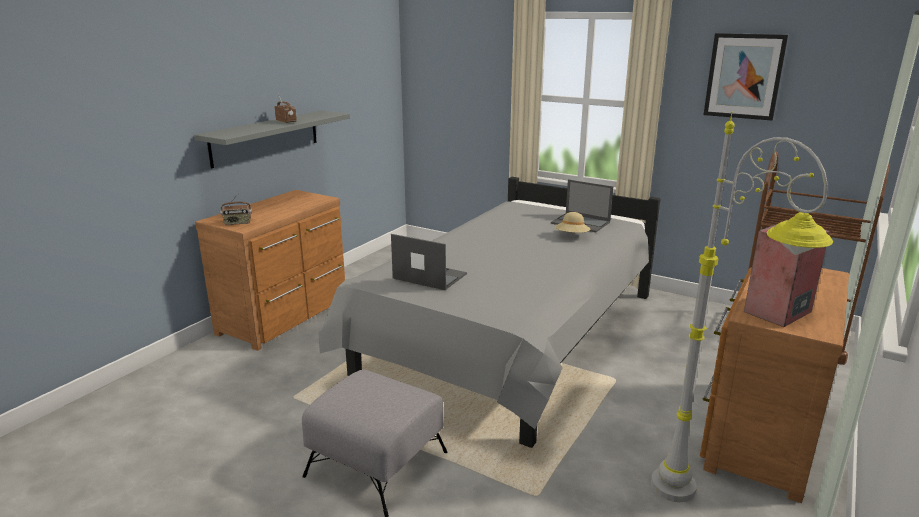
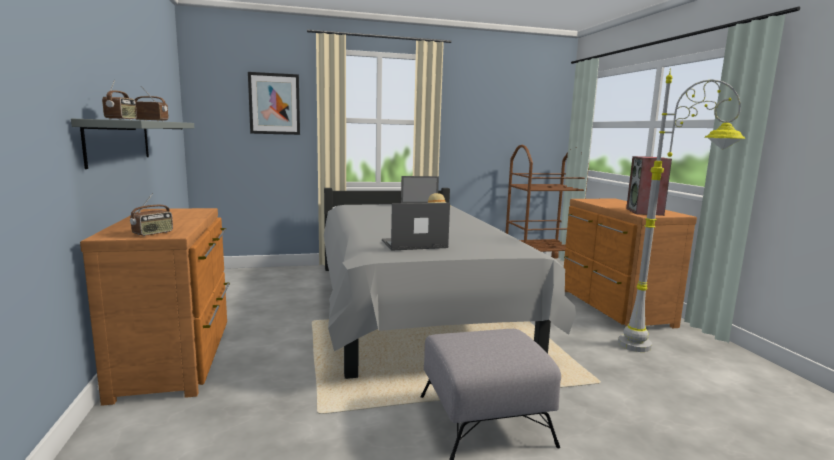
camera: 45 degrees left, 10 degrees down
picture [704,33,788,121] -> picture moved to [248,72,300,135]
none -> radio [102,80,137,120]

